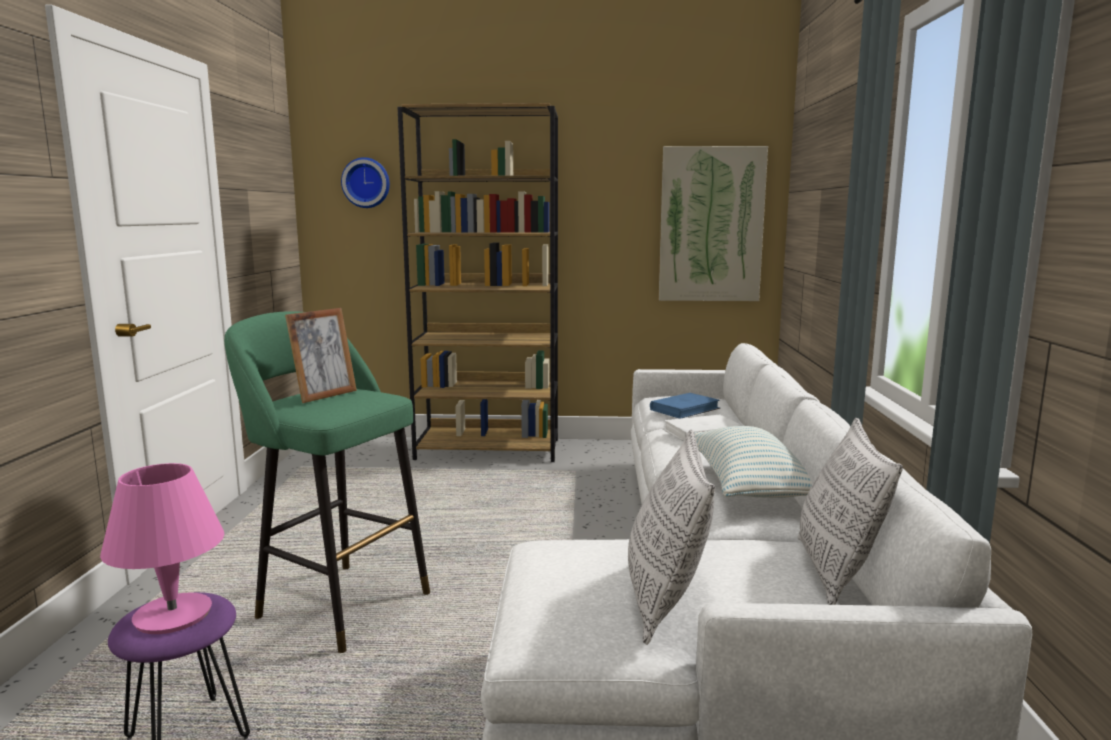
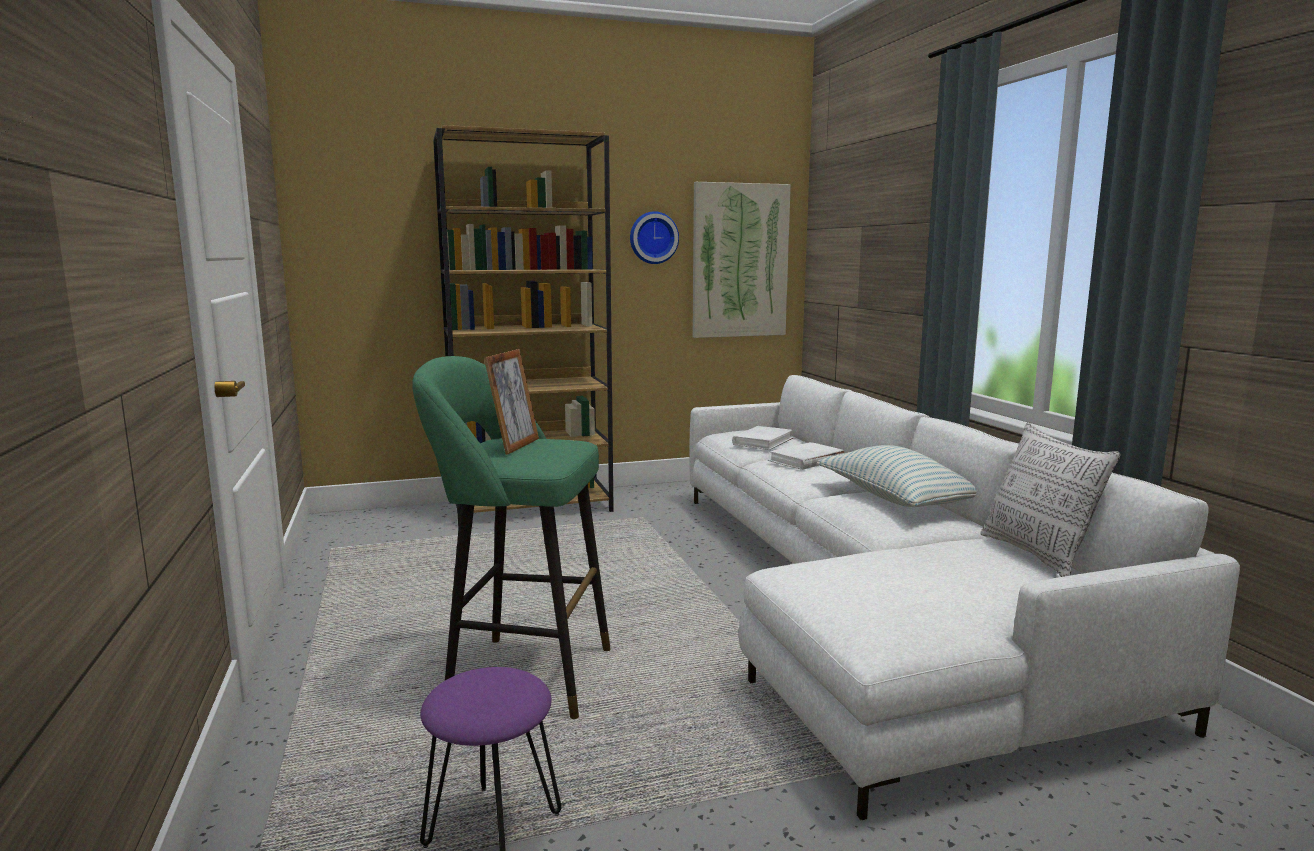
camera: 20 degrees left, 0 degrees up
pink table lamp [100,463,224,634] -> none
wall clock [341,157,390,208] -> wall clock moved to [630,211,679,264]
pillow [628,429,715,645] -> none
blue book [650,393,720,419] -> white book [732,426,794,450]

